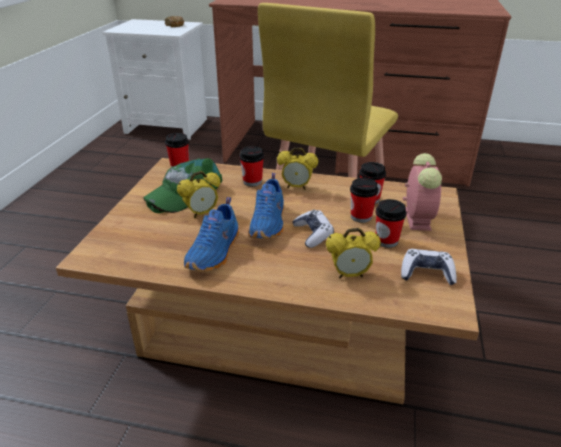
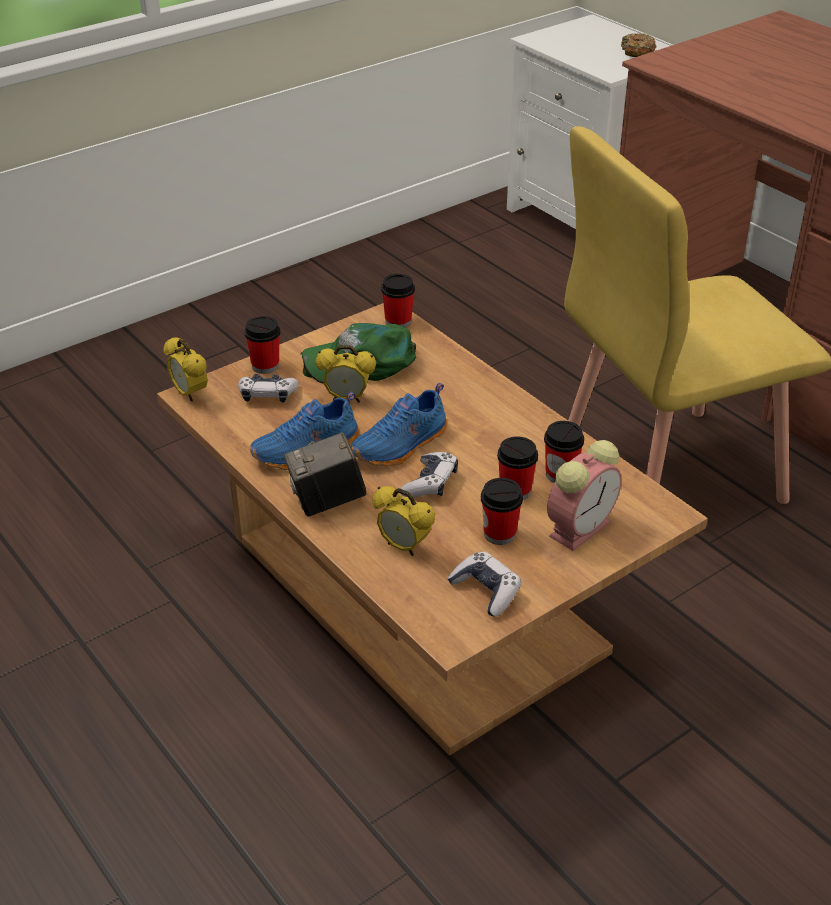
camera: 40 degrees right, 5 degrees up
cup [239,146,264,186] -> cup moved to [244,316,280,374]
alarm clock [277,148,318,190] -> alarm clock moved to [163,337,208,402]
none -> game controller [238,374,299,403]
none -> camera [284,432,366,516]

